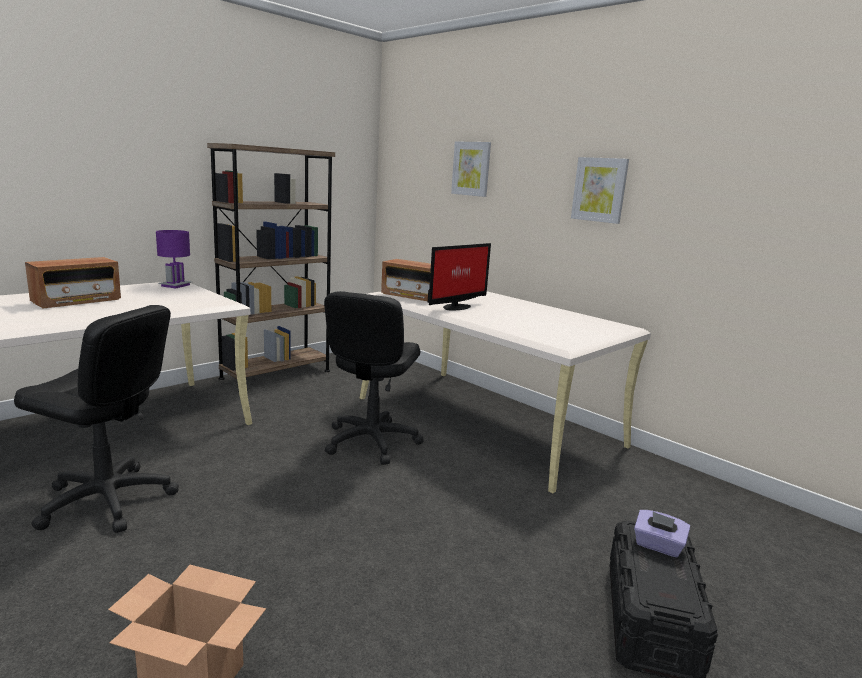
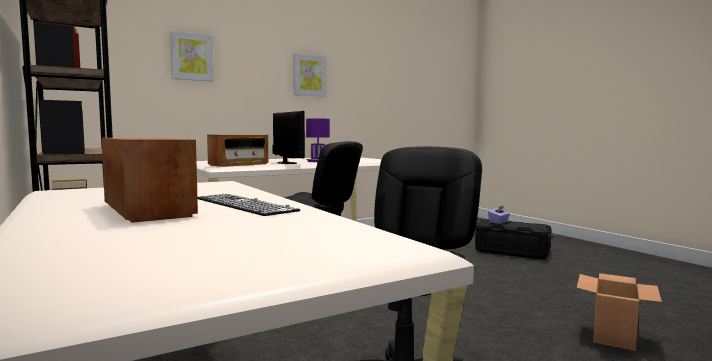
camera: 75 degrees left, 10 degrees down
purple table lamp [156,230,192,288] -> purple table lamp moved to [306,118,330,162]
none -> keyboard [197,194,300,216]

